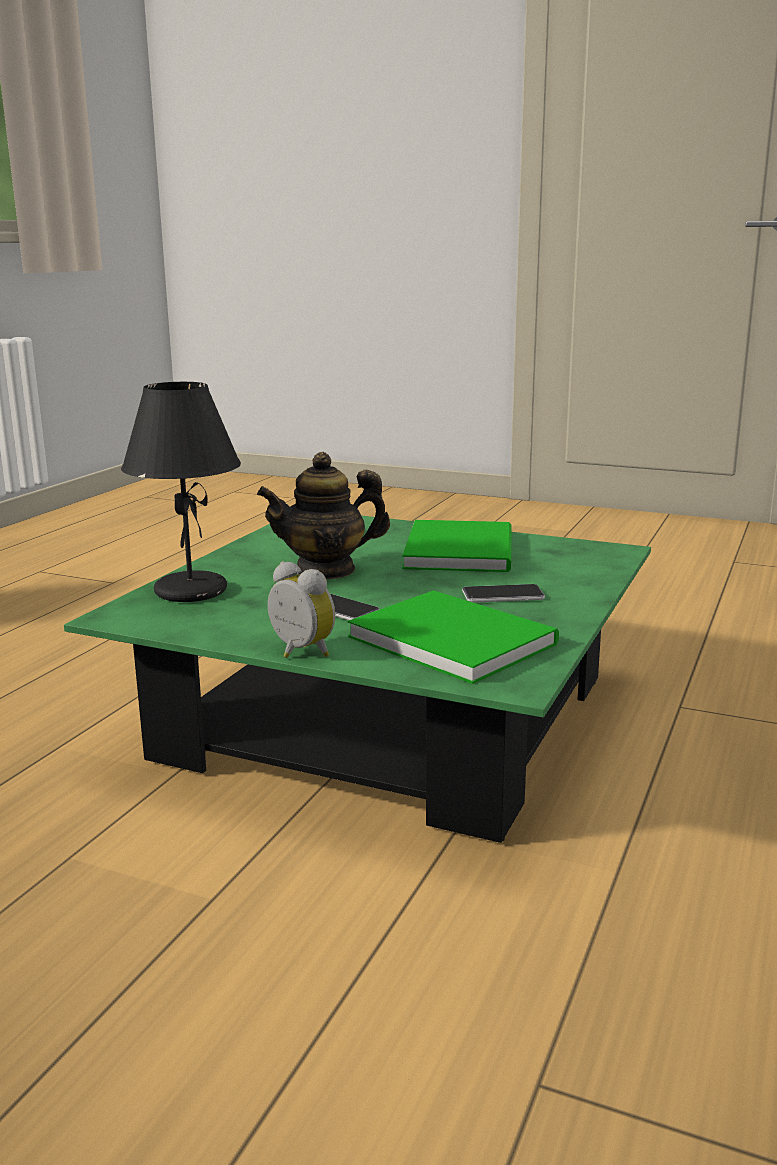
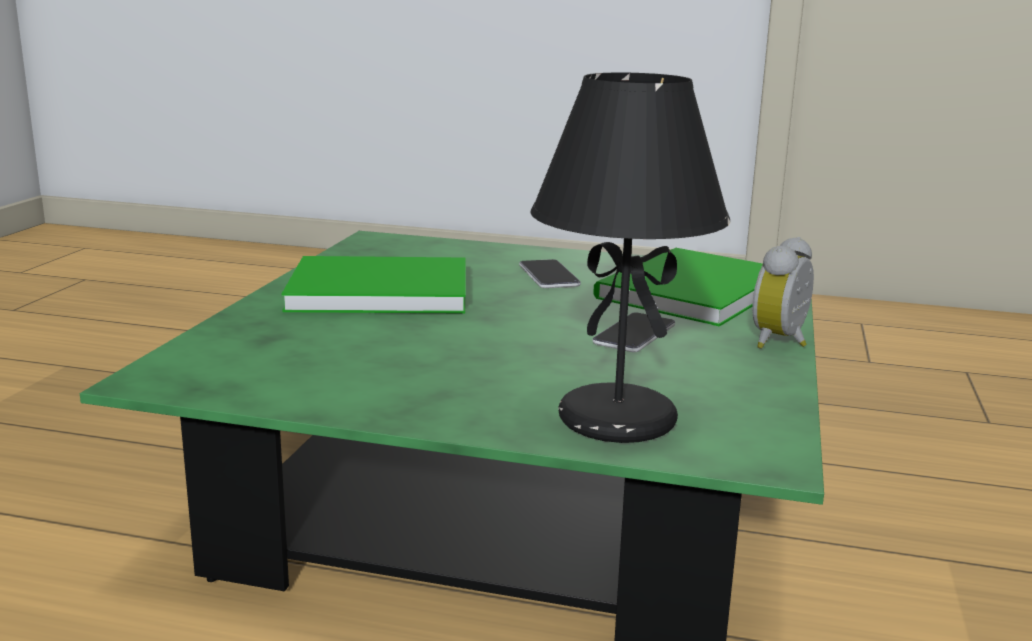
camera: 100 degrees left, 0 degrees up
teapot [257,452,390,580] -> none

